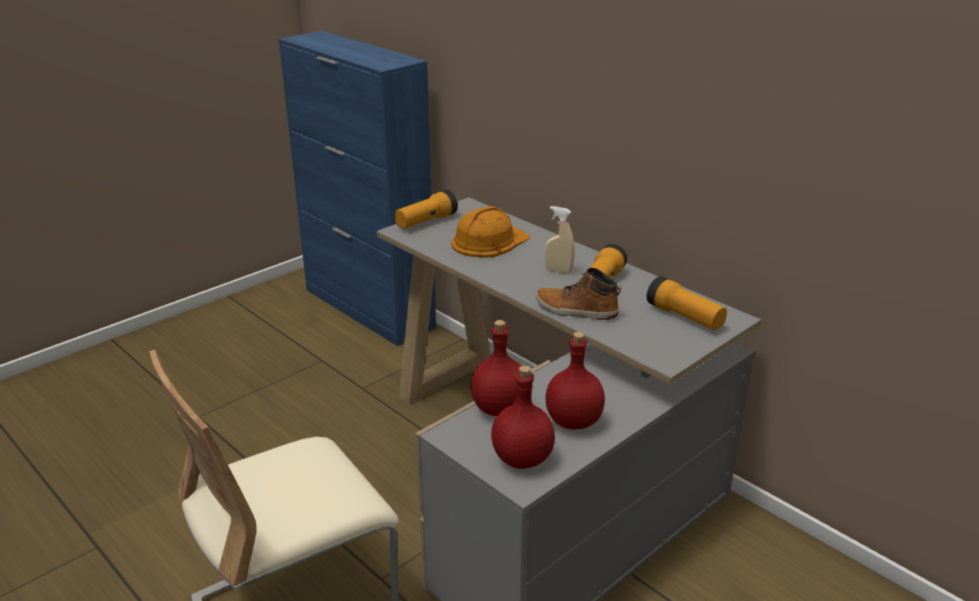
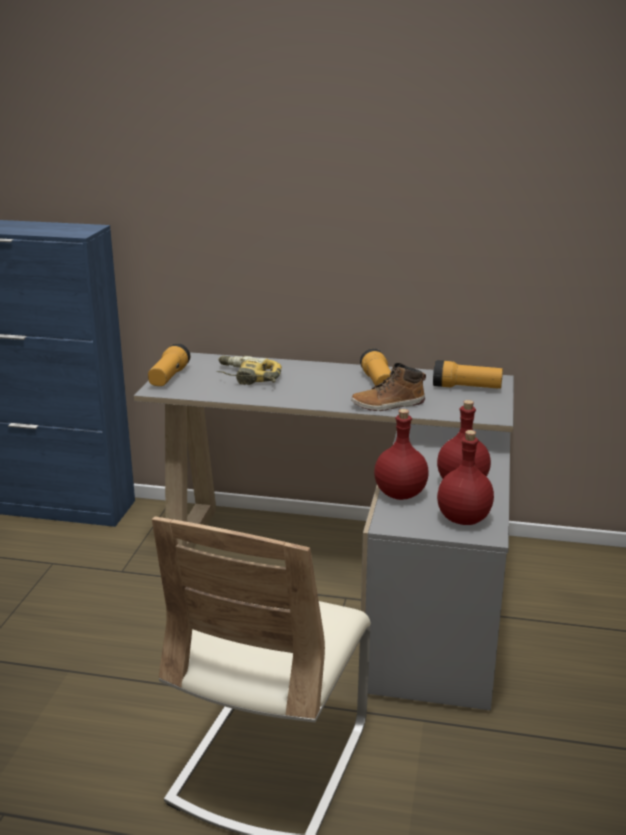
camera: 35 degrees left, 5 degrees down
orange hard hat [451,206,530,258] -> power drill [216,356,282,385]
beige spray bottle [545,206,575,274] -> none

